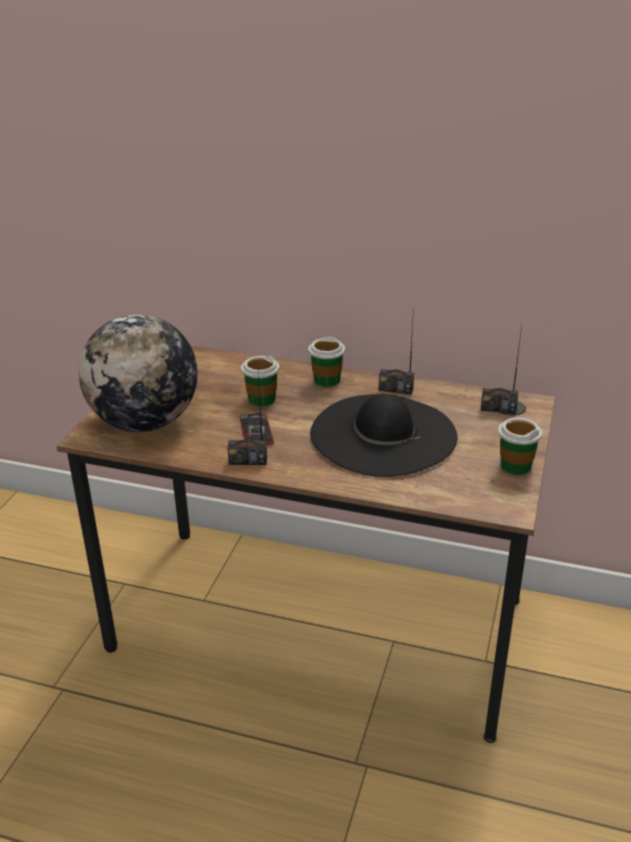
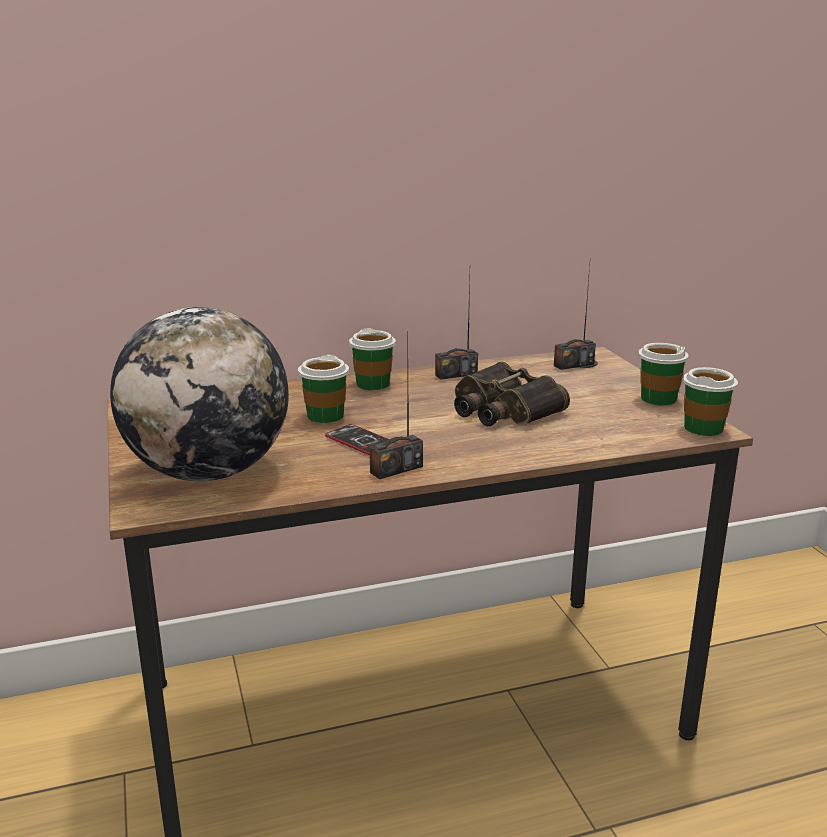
camera: 35 degrees left, 10 degrees down
black hat [310,394,457,477] -> binoculars [454,362,570,426]
none -> cup [683,367,738,436]

